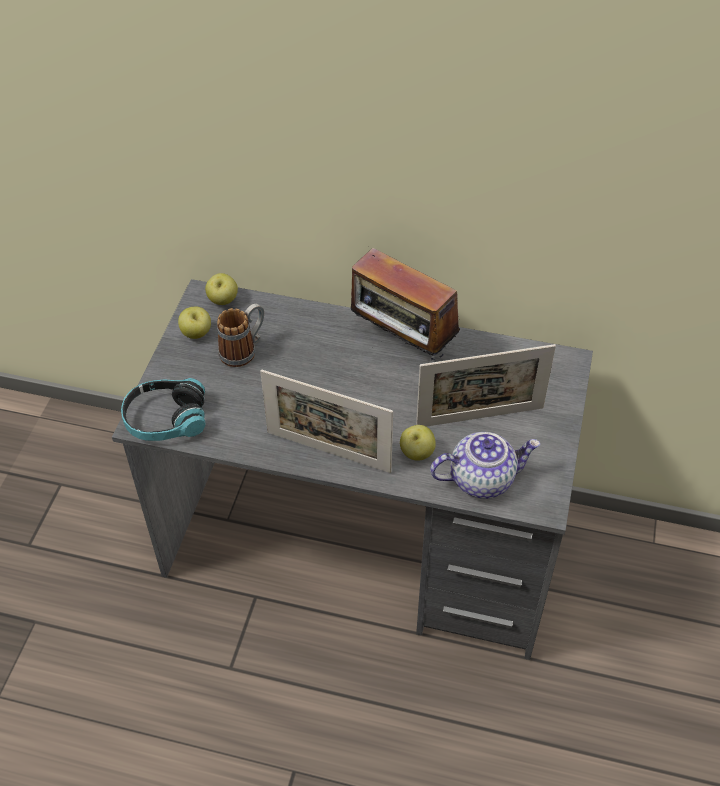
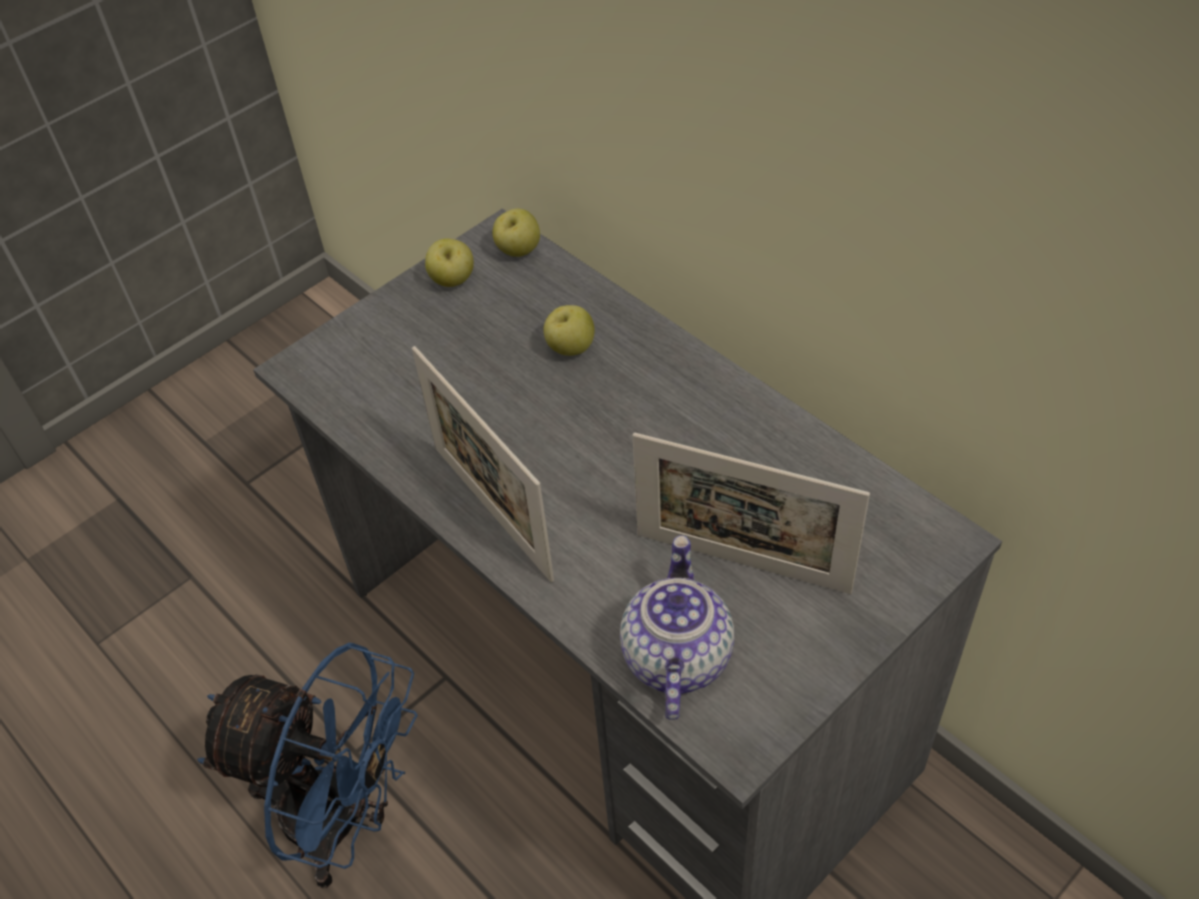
camera: 35 degrees right, 0 degrees up
headphones [121,378,206,441] -> none
mug [217,304,264,367] -> none
radio [351,248,460,360] -> none
apple [400,425,436,461] -> apple moved to [543,305,594,356]
teapot [430,432,540,499] -> teapot turned 105 degrees counterclockwise [620,535,734,720]
none -> blue fan [197,643,418,888]

